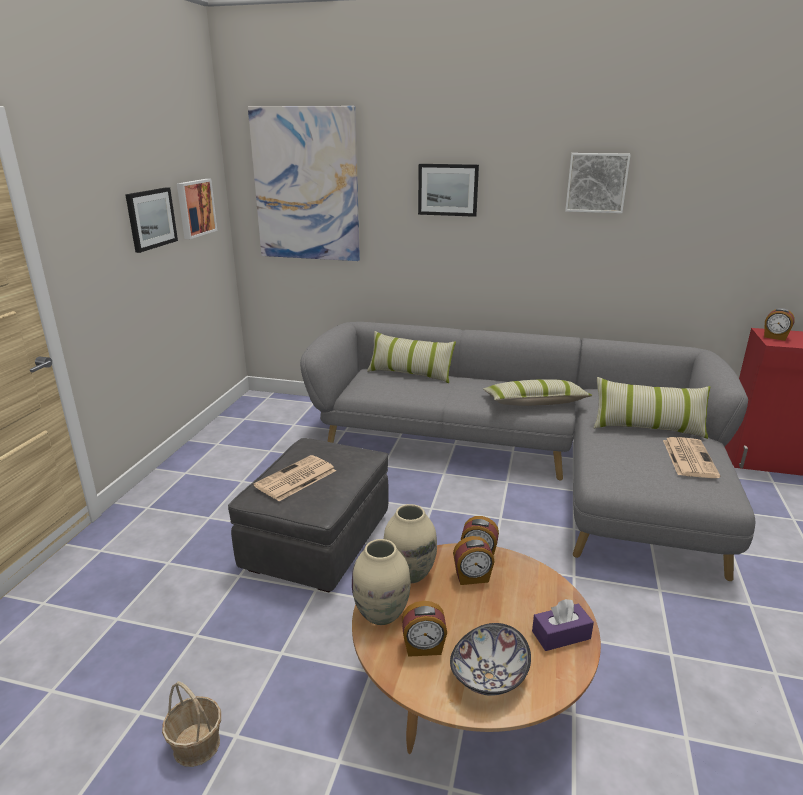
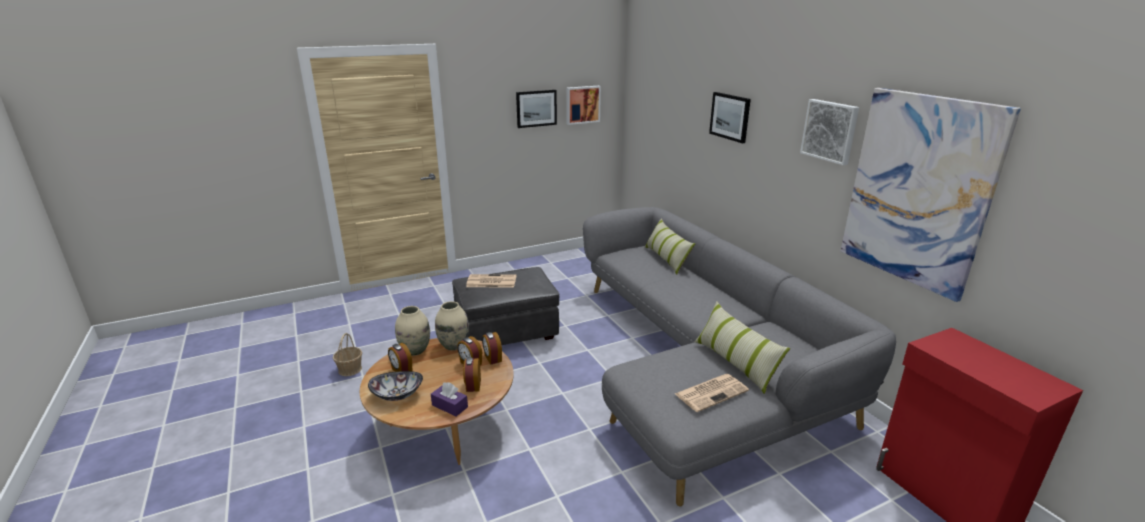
camera: 50 degrees right, 0 degrees up
picture [248,106,360,261] -> picture moved to [841,88,1021,302]
pillow [483,379,592,406] -> none
alarm clock [764,308,795,341] -> alarm clock moved to [463,357,481,392]

